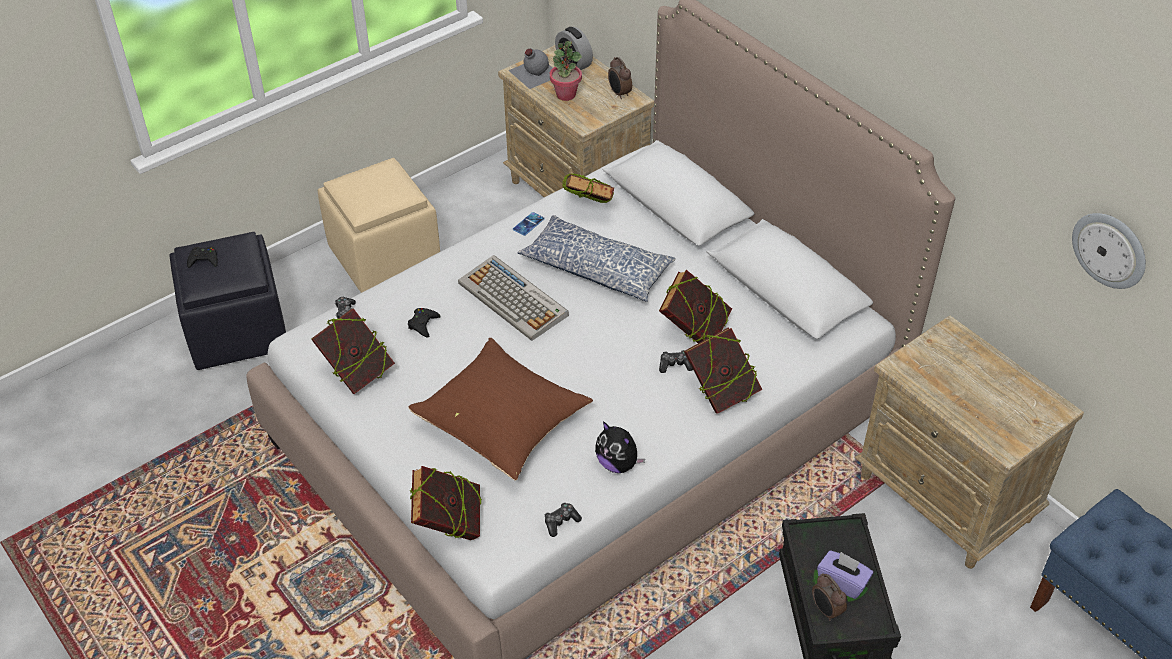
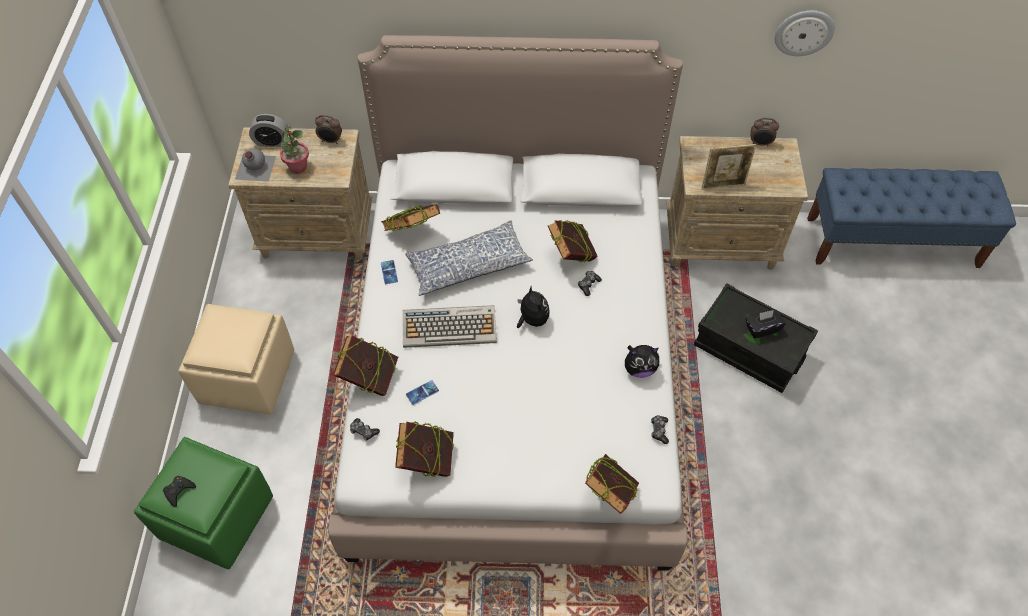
camera: 50 degrees left, 10 degrees up
black ottoman [169,232,286,370] -> green ottoman [134,437,273,569]
black game controller [408,308,441,337] -> phone [406,380,439,405]
brown pillow [408,338,593,481] -> none
book [684,327,763,414] -> book moved to [333,336,398,396]
alarm clock [812,573,847,621] -> alarm clock moved to [750,118,779,147]
purple tissue box [817,550,873,599] -> black tissue box [746,309,786,339]
none -> plush toy [517,286,550,328]
none -> picture frame [702,144,756,190]

